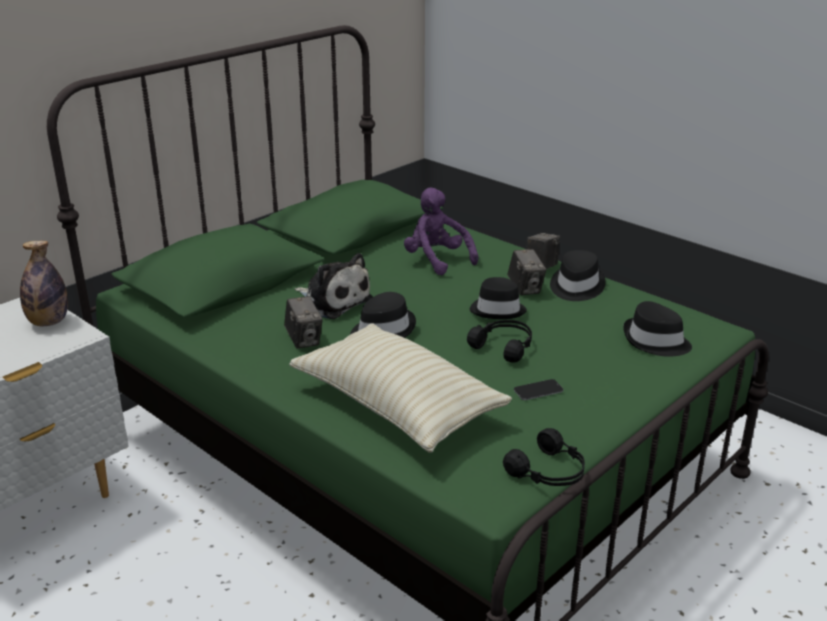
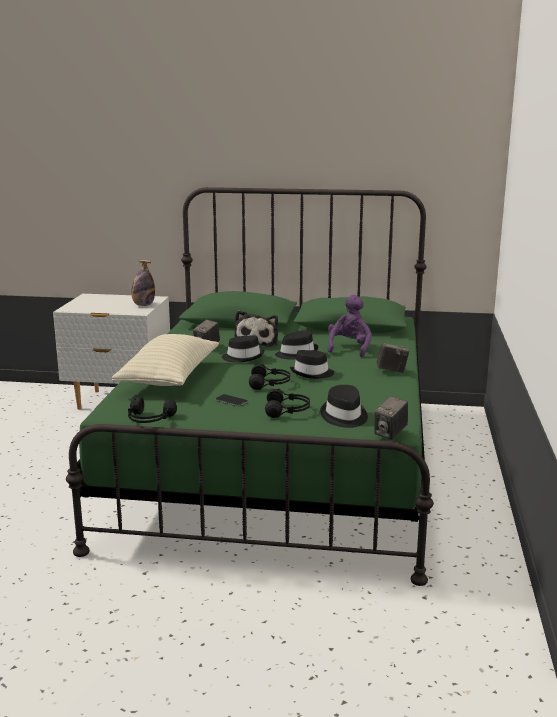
camera: 55 degrees right, 10 degrees down
camera [507,249,547,295] -> camera moved to [374,396,408,440]
black hat [550,250,606,301] -> black hat moved to [275,330,318,360]
none -> black headphones [265,388,310,418]

